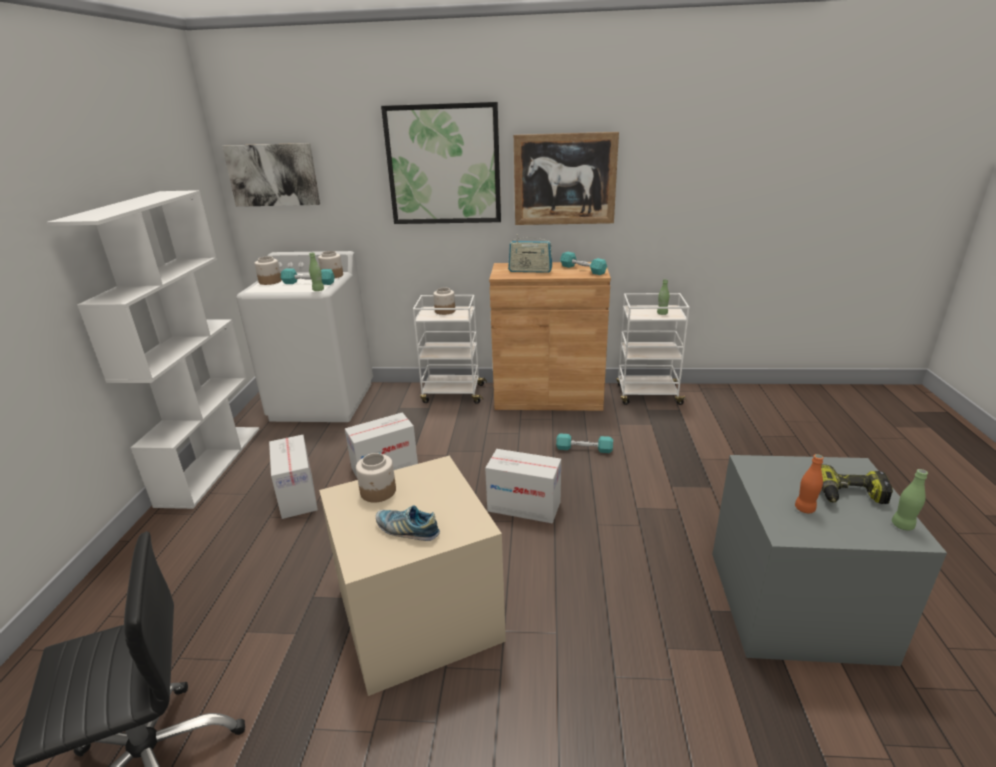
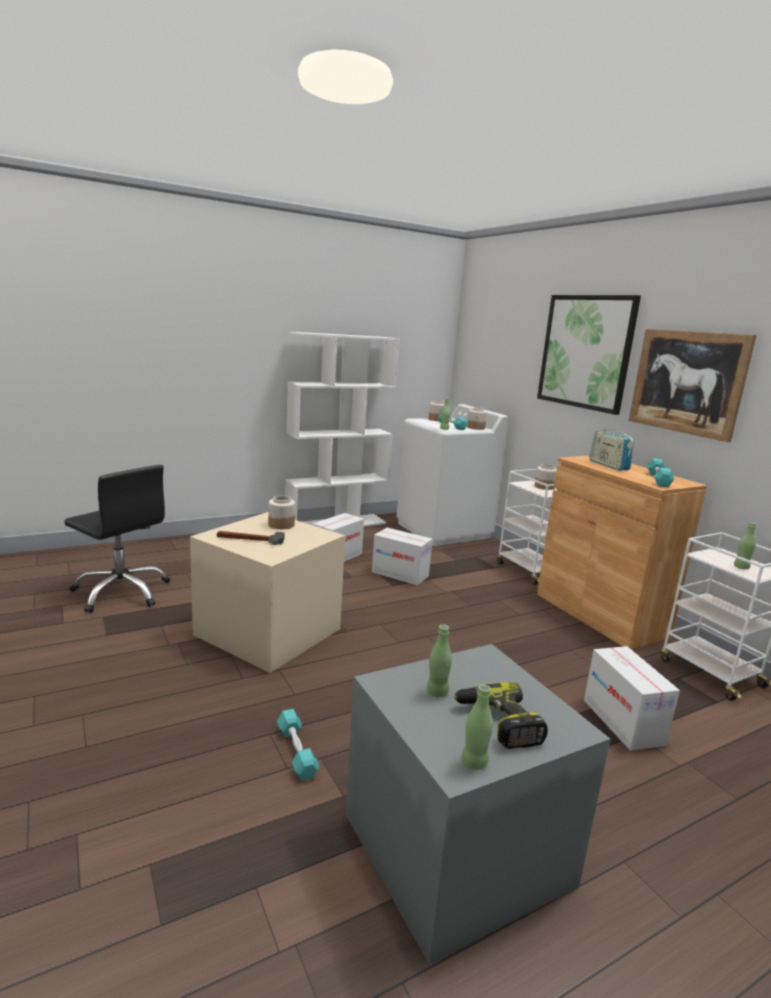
camera: 55 degrees right, 10 degrees down
picture [222,143,320,207] -> none
shoe [376,505,440,541] -> hammer [217,531,285,545]
cardboard box [485,449,561,523] -> cardboard box moved to [584,646,680,751]
turquoise dumbbell [556,433,613,453] -> turquoise dumbbell moved to [277,709,319,780]
orange bottle [795,454,823,513] -> green bottle [426,624,452,697]

